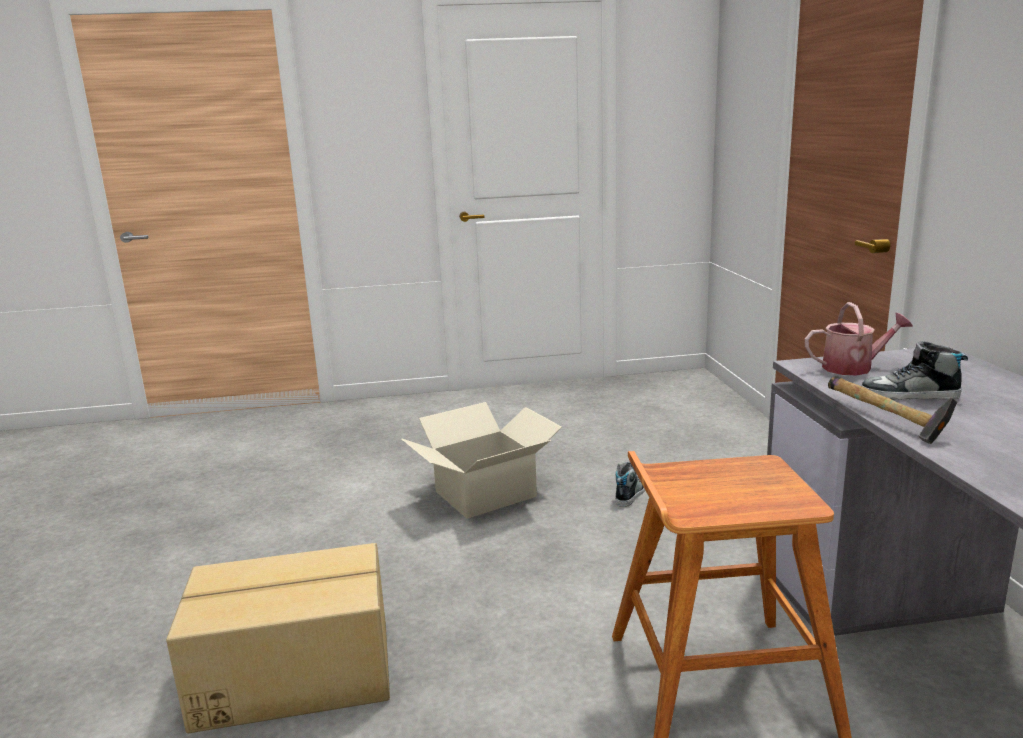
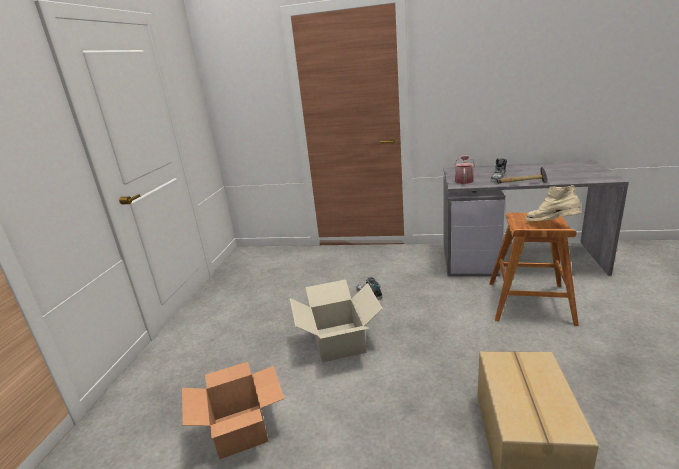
camera: 70 degrees left, 5 degrees up
none -> cardboard box [182,362,285,460]
none -> beige boot [525,185,582,221]

